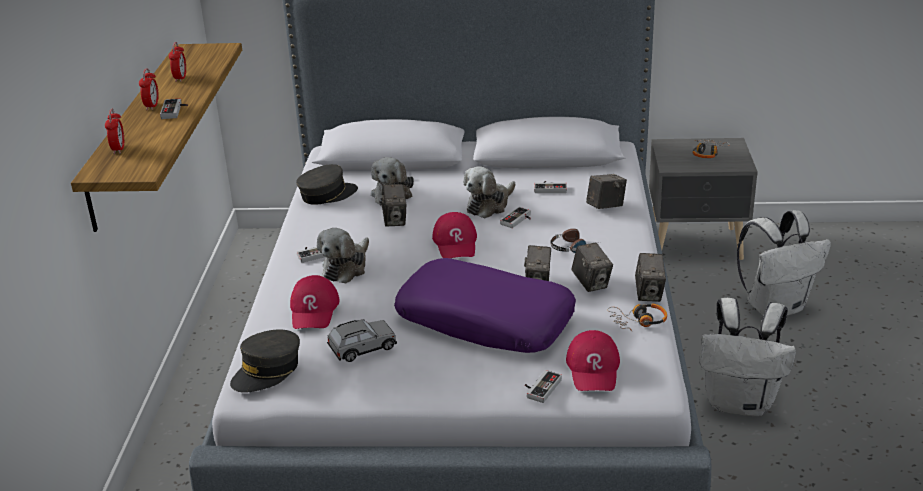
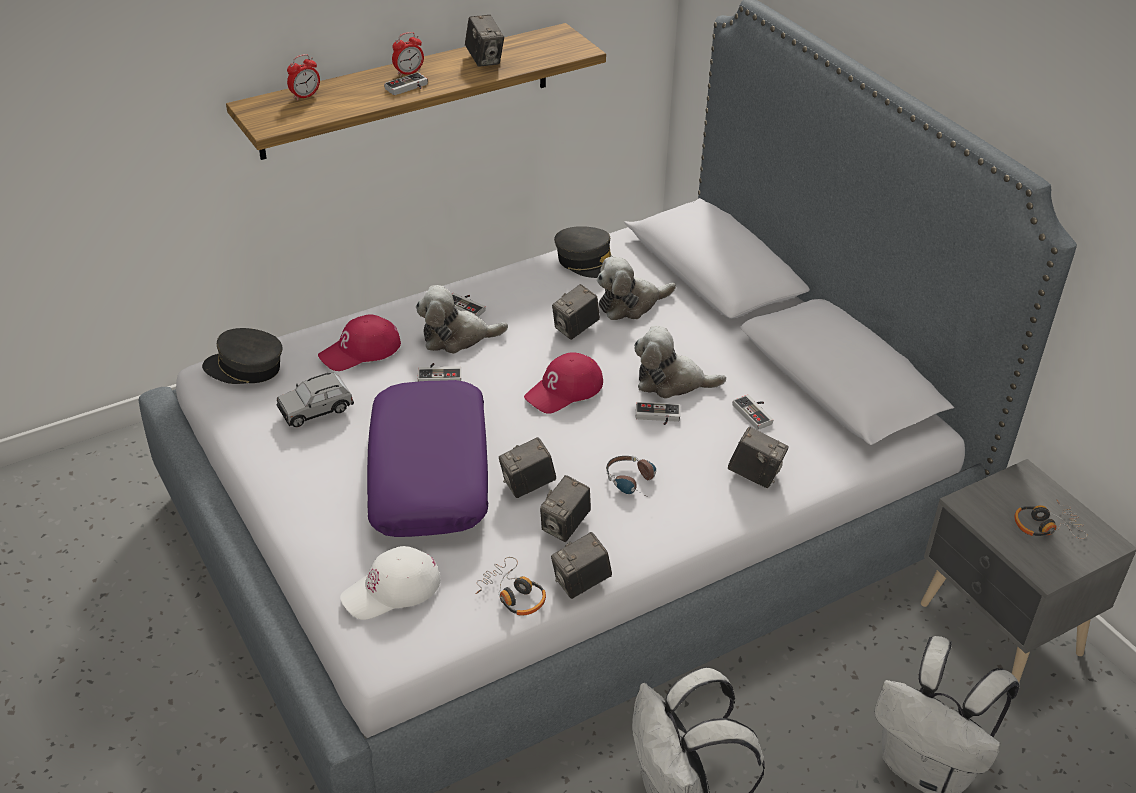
camera: 55 degrees right, 10 degrees up
alarm clock [169,42,186,82] -> camera [465,15,504,67]
grey toy car [327,319,397,362] -> grey toy car turned 120 degrees clockwise [277,372,354,427]
game controller [525,370,562,403] -> game controller moved to [418,363,461,382]
red cap [566,330,620,391] -> white cap [340,546,441,620]

